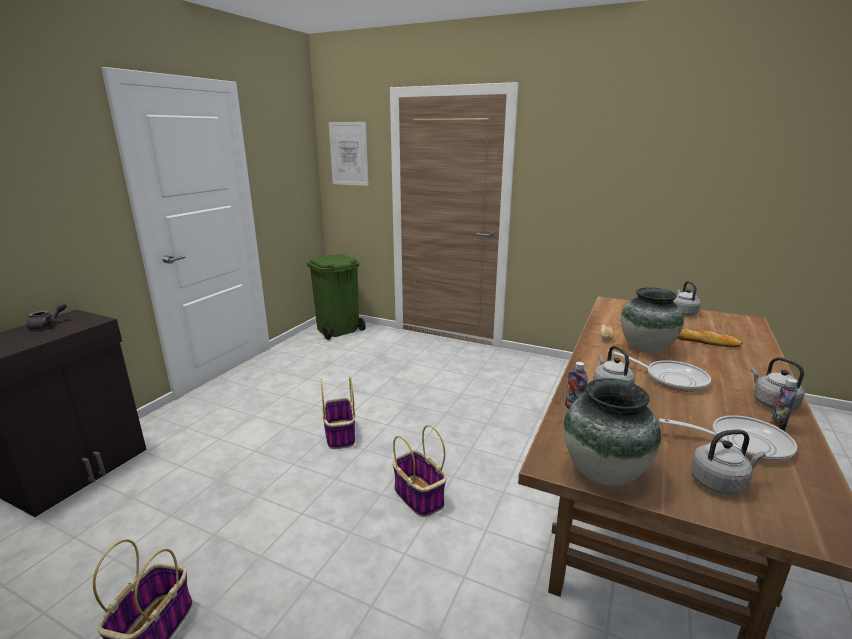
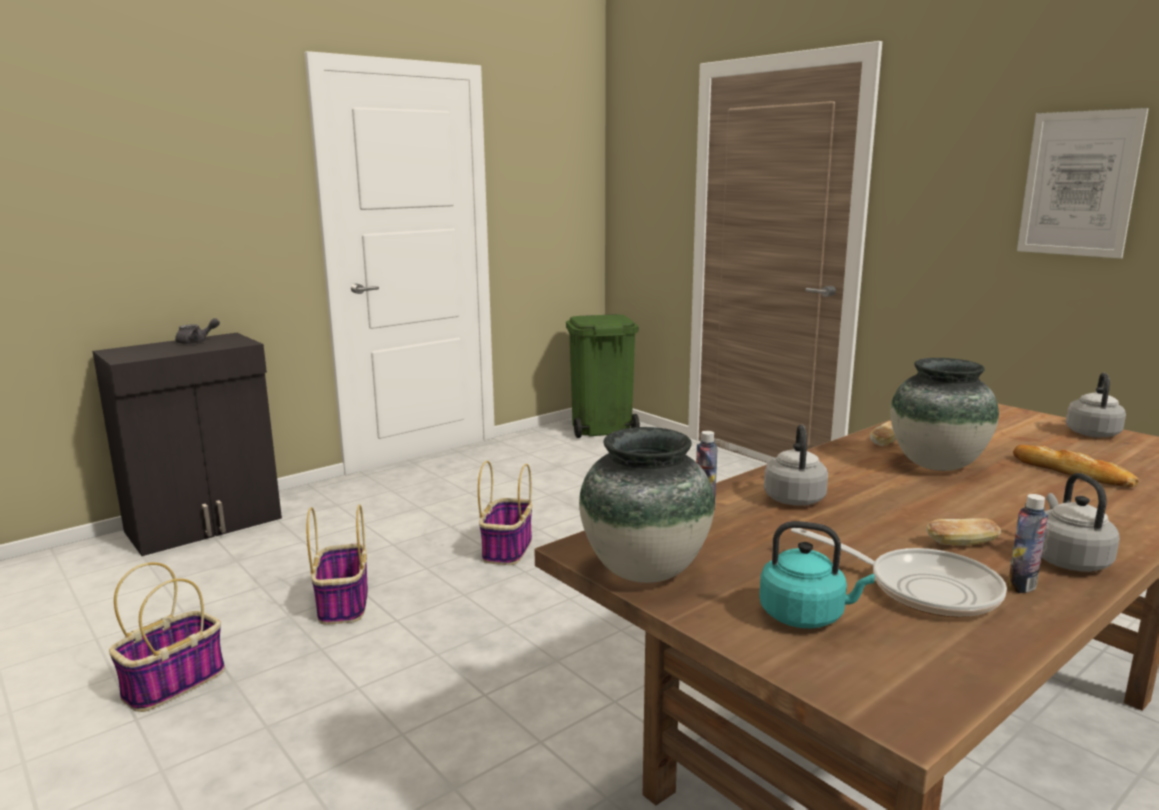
camera: 25 degrees right, 5 degrees down
picture [329,122,369,186] -> picture moved to [1017,108,1149,258]
basket [393,425,446,517] -> basket moved to [307,504,368,625]
frying pan [607,350,711,392] -> none
grey kettle [690,430,766,494] -> turquoise kettle [759,521,875,629]
none -> bread [926,518,1001,546]

